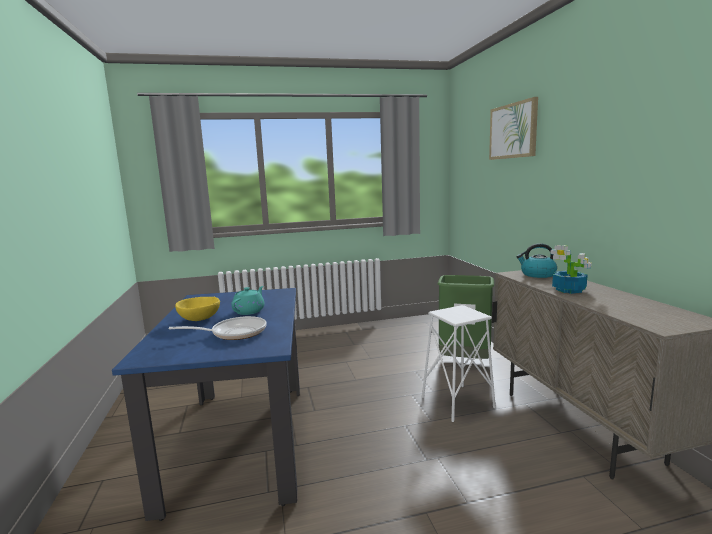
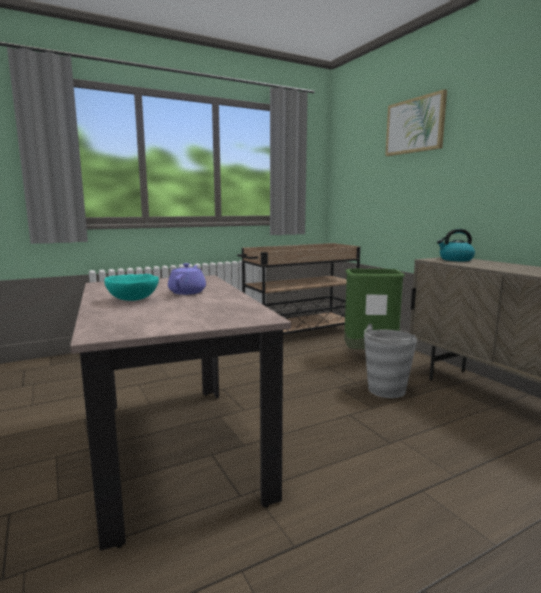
camera: 15 degrees left, 0 degrees up
blue dining table [112,288,300,521] -> beige dining table [70,275,291,551]
frying pan [169,316,267,340] -> none
yellow bowl [175,297,220,321] -> turquoise bowl [104,274,159,301]
turquoise teapot [231,286,265,315] -> purple teapot [168,263,206,295]
white stool [422,305,496,422] -> grey bucket [364,324,417,398]
potted plant [550,245,592,294] -> none
none -> beige cart [237,243,360,335]

